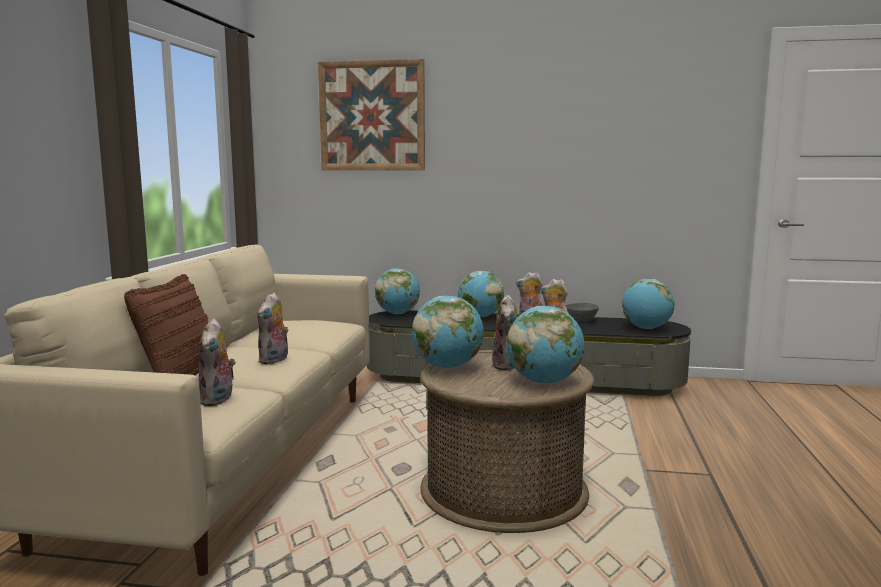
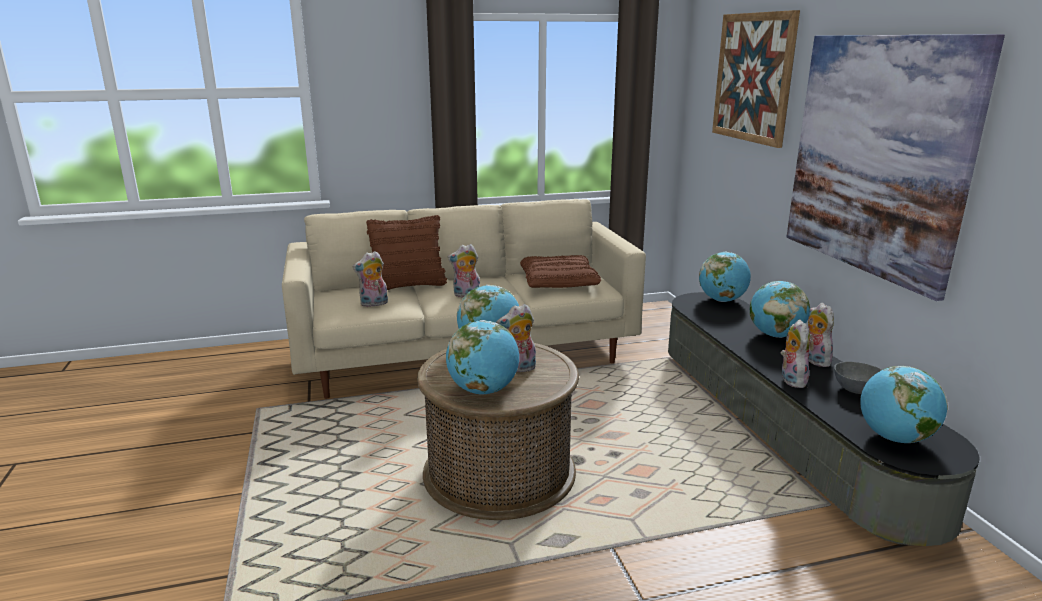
camera: 65 degrees right, 10 degrees up
none -> brown pillow [520,255,601,288]
none -> picture [786,34,1005,301]

